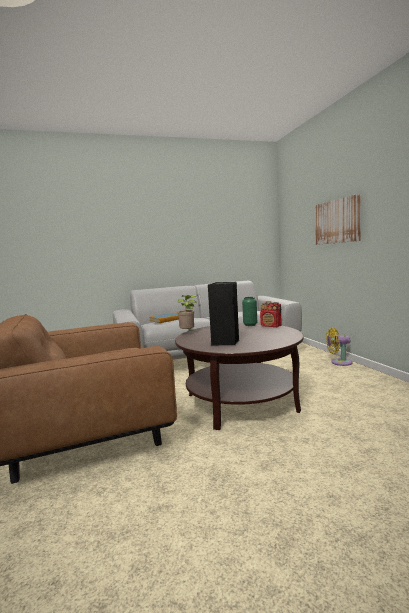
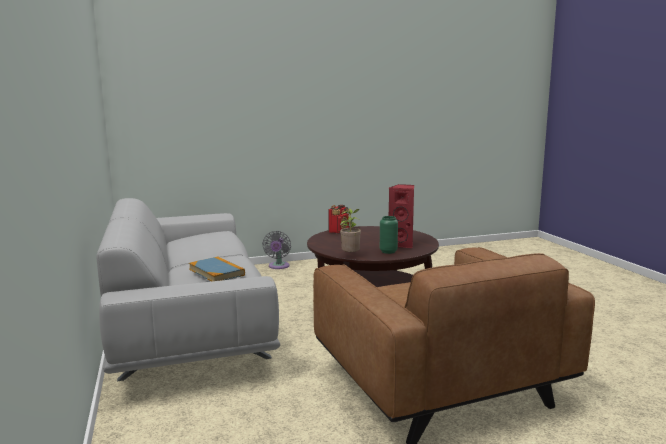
camera: 90 degrees left, 5 degrees up
black speaker [208,282,239,346] -> red speaker [389,184,414,248]
green vase [242,297,257,326] -> green vase moved to [380,216,398,254]
picture [315,194,361,245] -> none
yellow fan [326,328,352,366] -> grey fan [262,231,291,269]

